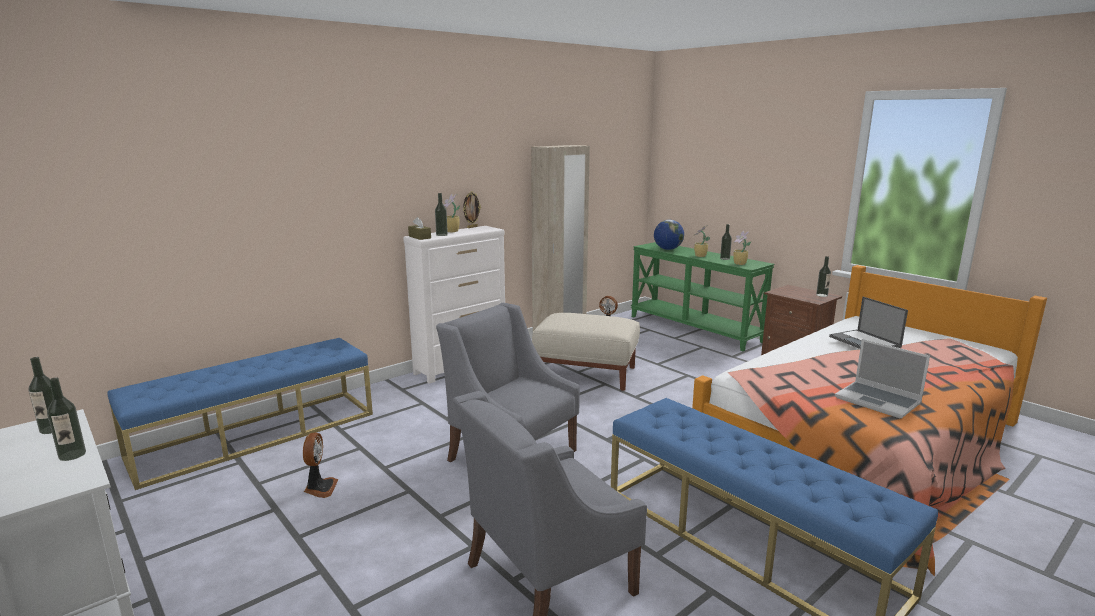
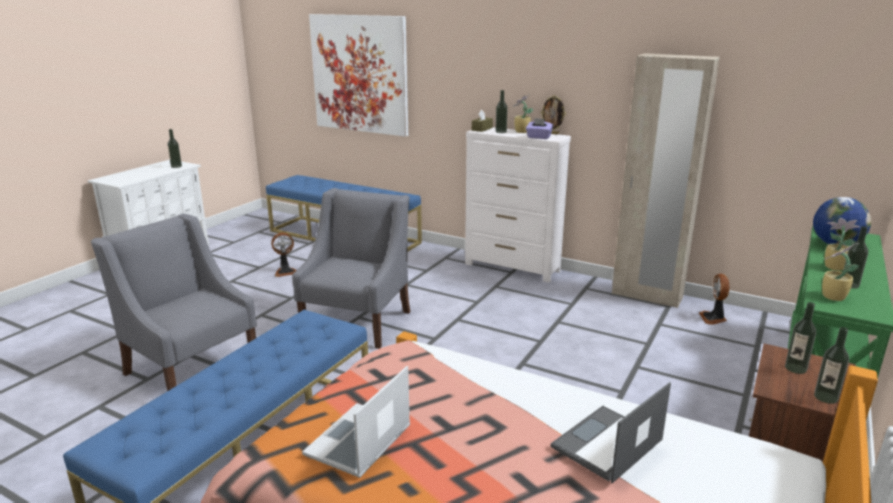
camera: 70 degrees right, 5 degrees up
bottle [47,377,86,461] -> bottle moved to [785,302,816,374]
beige ottoman [532,313,640,391] -> none
none -> picture [309,14,408,137]
none -> purple tissue box [526,118,554,139]

